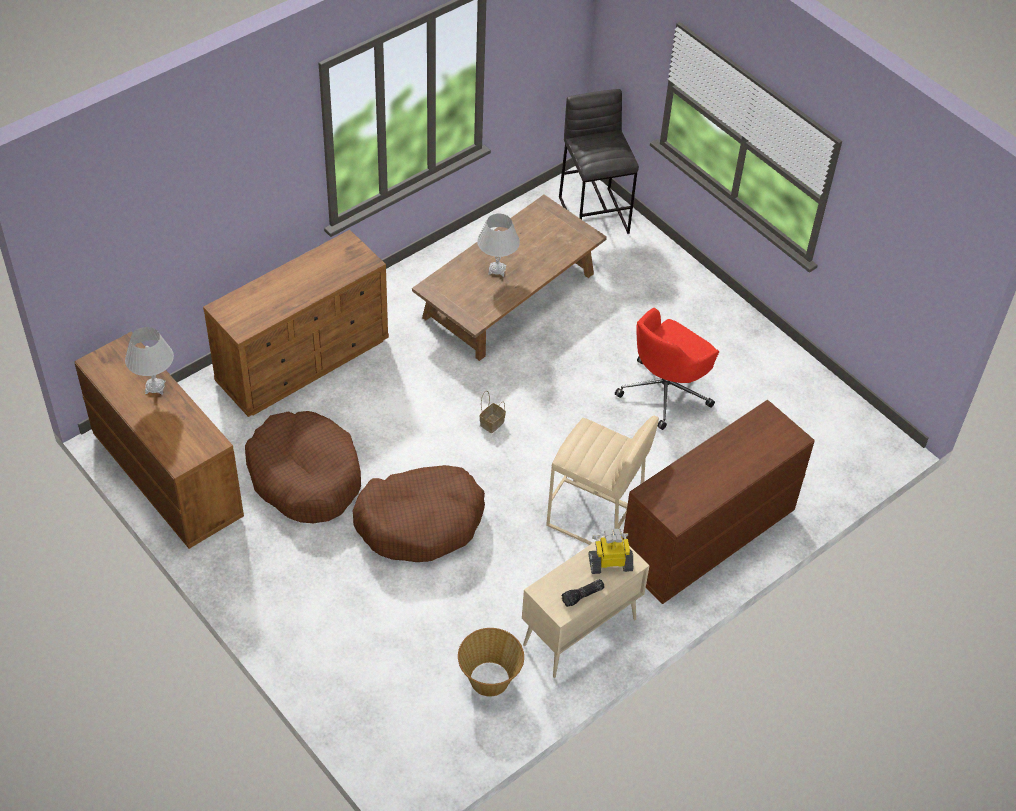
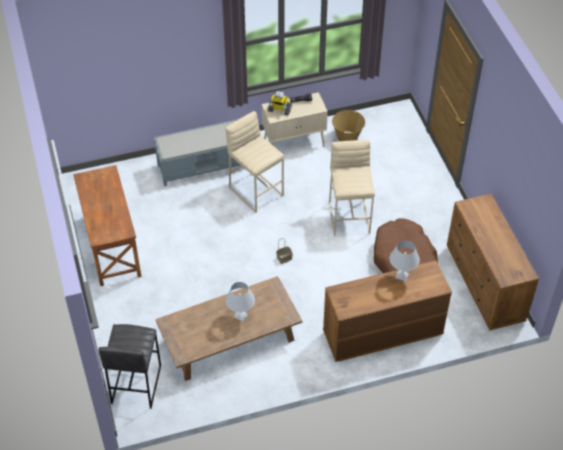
camera: 155 degrees left, 0 degrees up
white table lamp [125,327,174,395] -> white table lamp moved to [389,240,420,282]
brown dog bed [352,465,485,562] -> beige stool [329,140,375,236]
red office chair [615,308,719,430] -> none
brown dresser [622,400,815,604] -> grey bench [153,119,241,186]
none -> brown desk [73,165,141,286]

